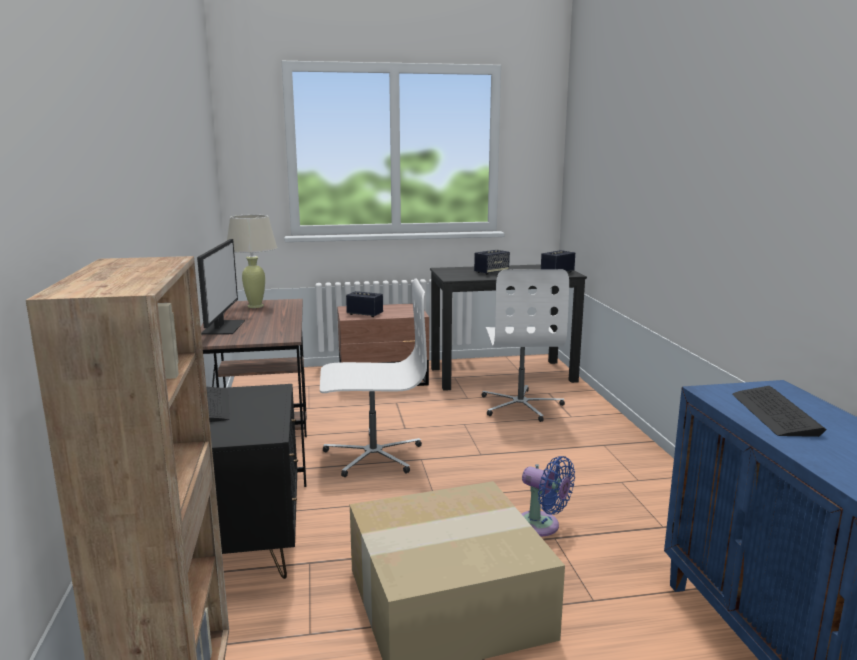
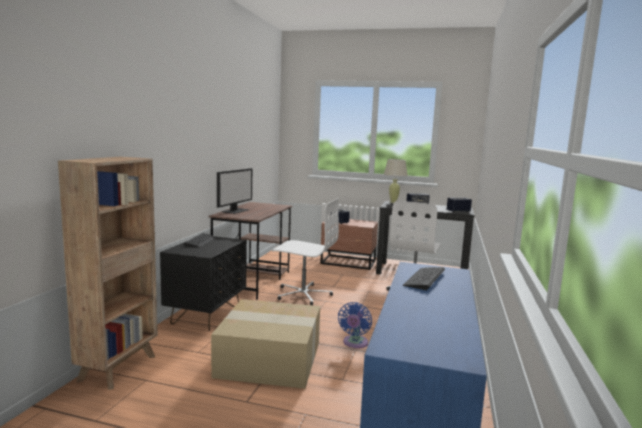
camera: 25 degrees right, 5 degrees down
beige table lamp [227,214,277,308] -> beige table lamp moved to [384,159,408,203]
blue fan [521,456,575,537] -> blue fan turned 45 degrees clockwise [338,302,372,348]

